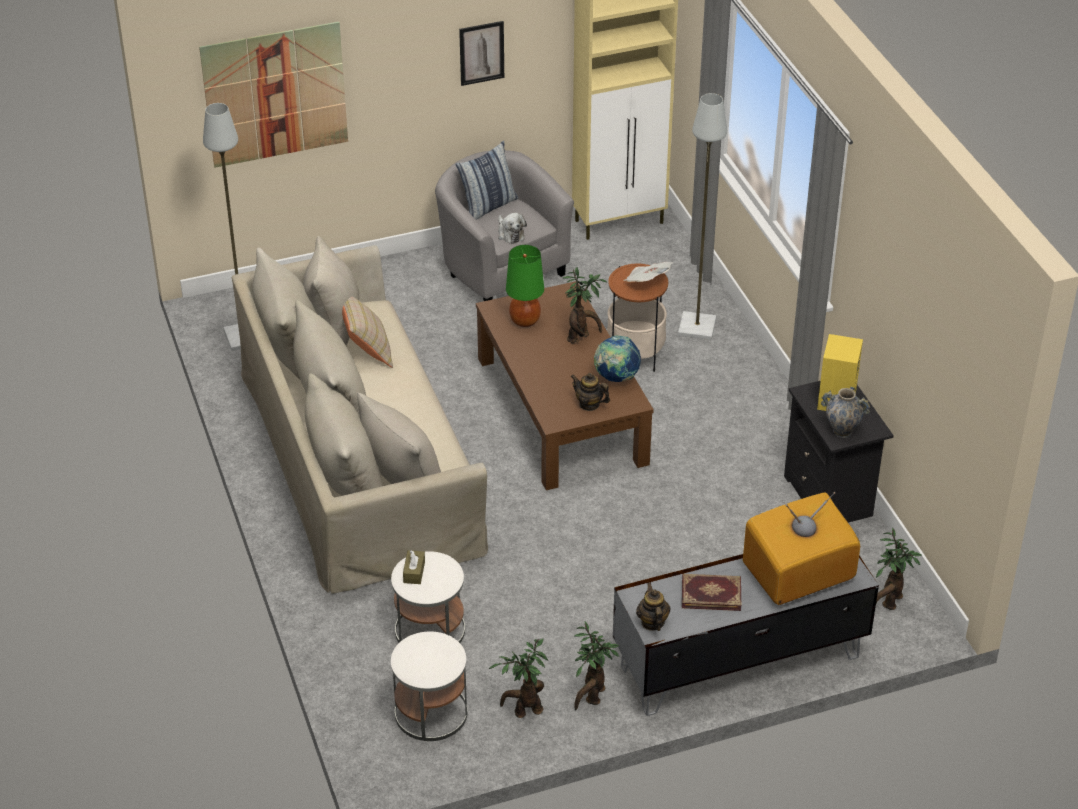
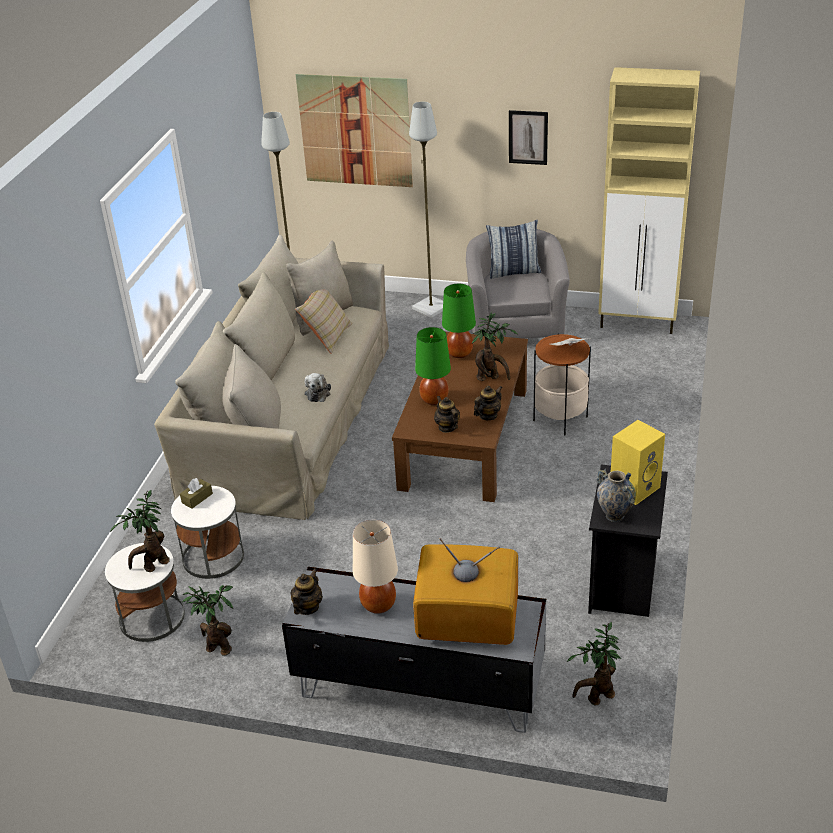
camera: 35 degrees right, 5 degrees down
plush toy [498,213,527,244] -> plush toy moved to [305,373,331,402]
potted plant [574,621,620,711] -> potted plant moved to [110,490,170,572]
globe [594,336,641,382] -> teapot [474,386,503,420]
grey floor lamp [678,93,727,340] -> grey floor lamp moved to [409,102,443,318]
book [682,574,741,611] -> beige table lamp [353,520,398,614]
none -> green table lamp [415,327,451,405]

